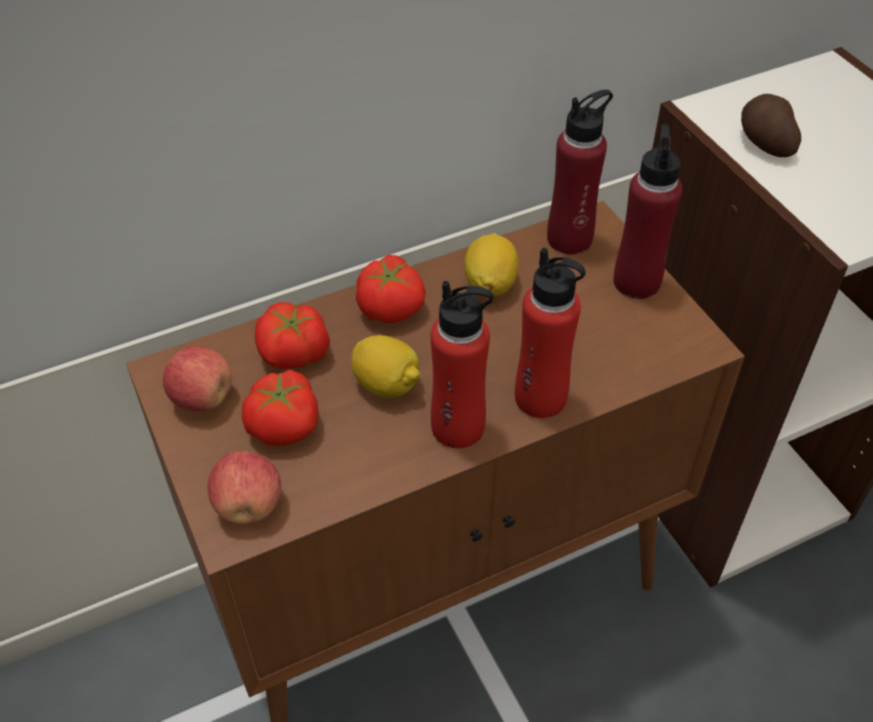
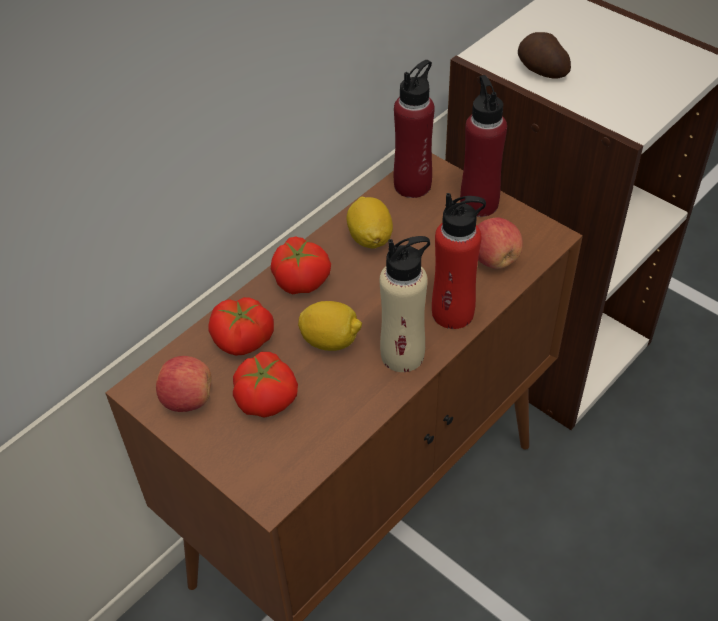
camera: 20 degrees left, 0 degrees up
apple [208,451,282,524] -> apple moved to [477,217,523,269]
red bottle [430,281,494,448] -> beige bottle [379,236,430,372]

